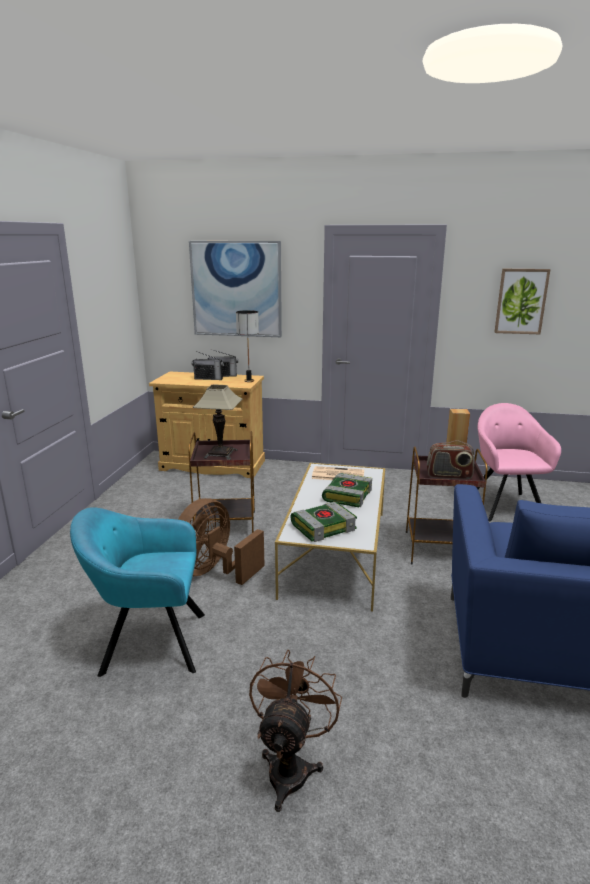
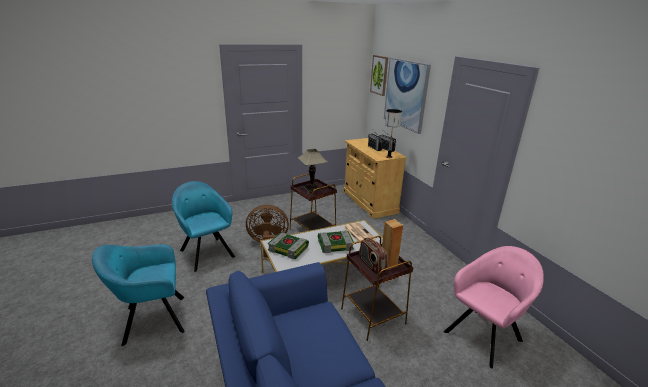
camera: 55 degrees right, 5 degrees up
brown fan [249,650,342,812] -> turquoise armchair [92,244,185,346]
picture [494,269,551,334] -> picture moved to [370,55,388,96]

